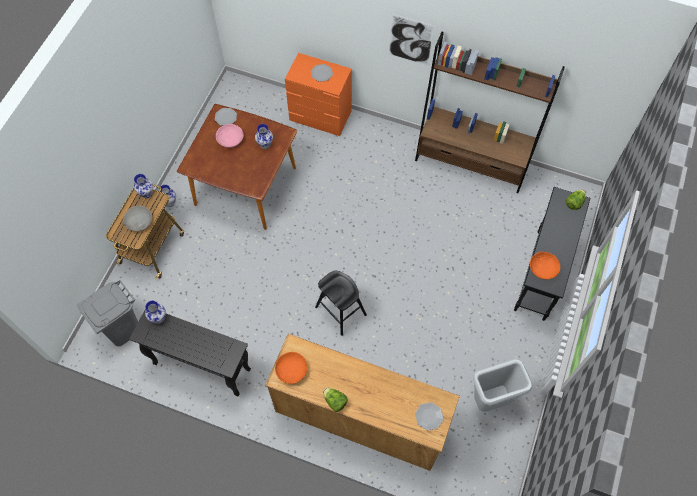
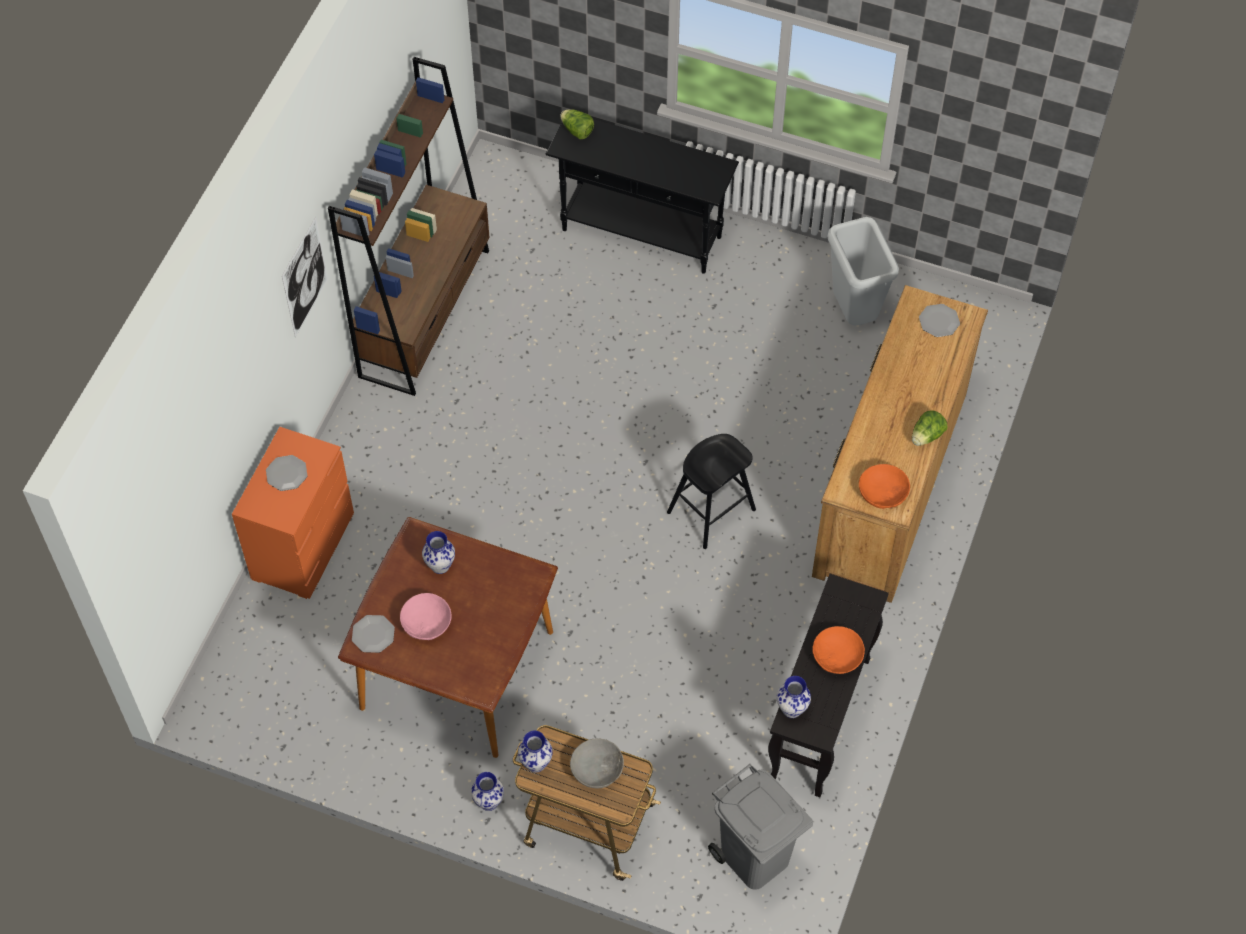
camera: 90 degrees left, 5 degrees down
orange bowl [530,252,560,280] -> orange bowl moved to [812,626,865,674]

